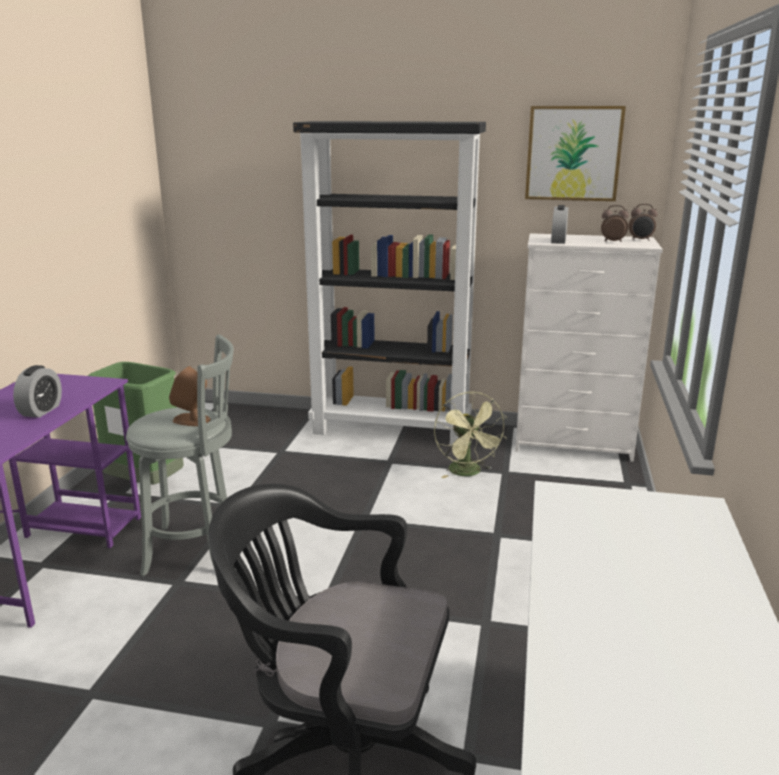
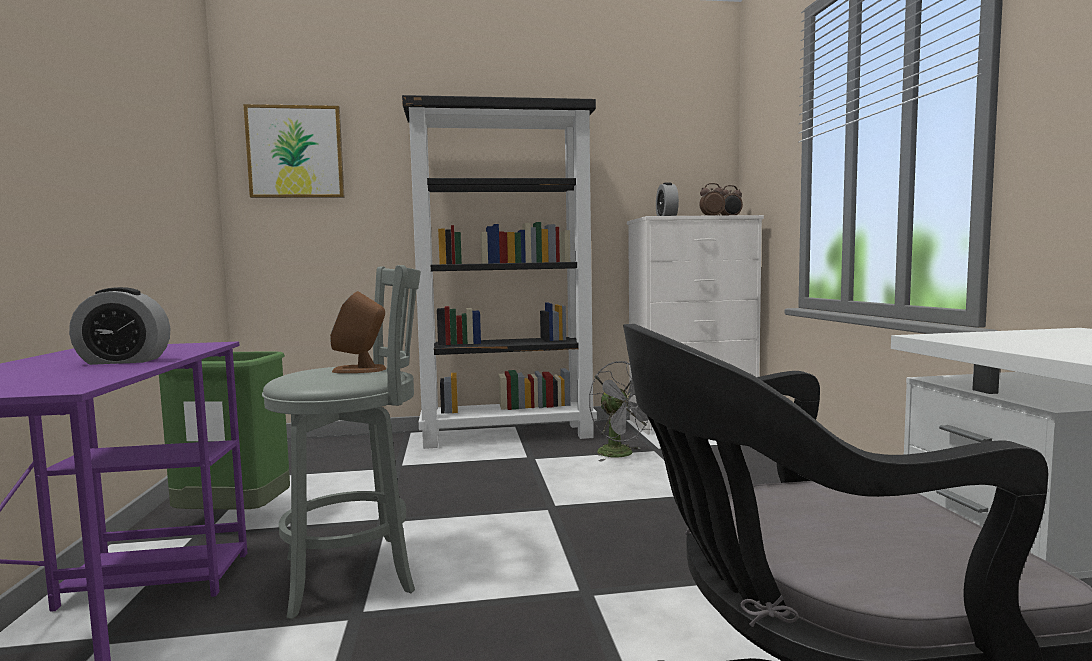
camera: 20 degrees left, 15 degrees down
alarm clock [13,365,62,418] -> alarm clock turned 90 degrees clockwise [69,287,171,365]
green fan [434,392,507,478] -> grey fan [589,361,652,462]
picture [525,106,626,201] -> picture moved to [243,104,345,198]

